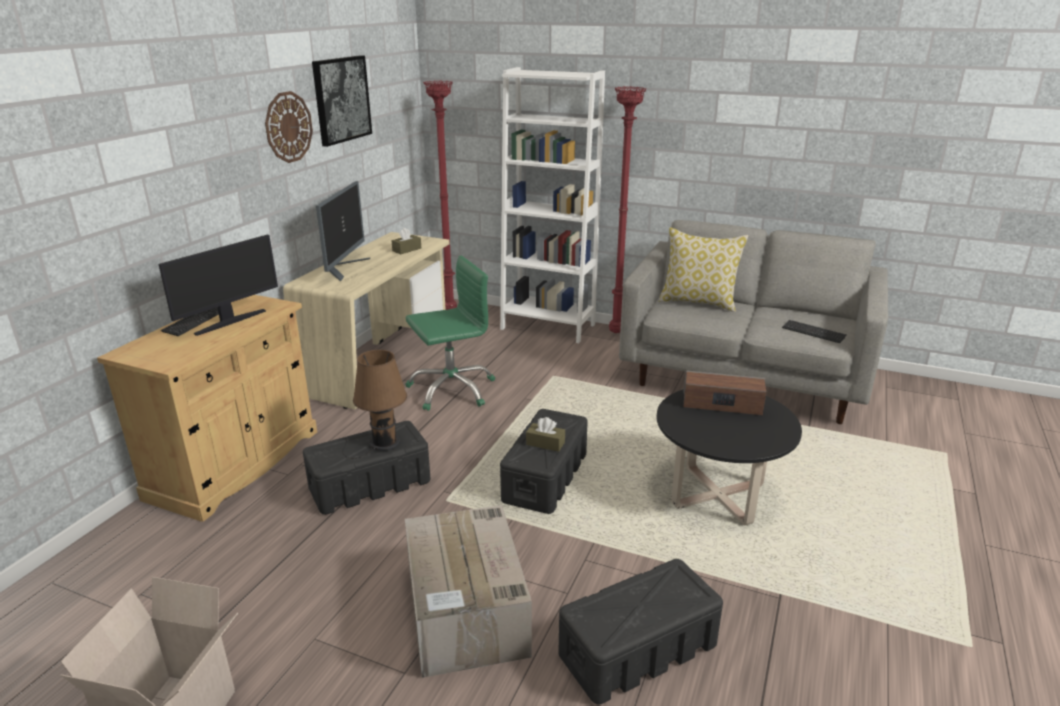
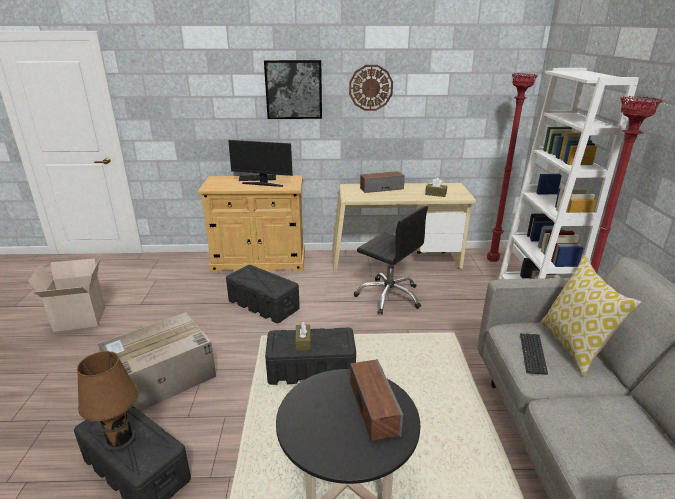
camera: 65 degrees right, 0 degrees up
picture [312,55,372,147] -> picture moved to [264,60,322,119]
monitor [316,181,370,282] -> speaker [360,171,405,193]
brown table lamp [339,350,407,459] -> brown table lamp moved to [77,351,138,451]
green office chair [405,255,495,411] -> black office chair [354,206,428,315]
keyboard [782,320,846,343] -> keyboard moved to [520,333,548,375]

